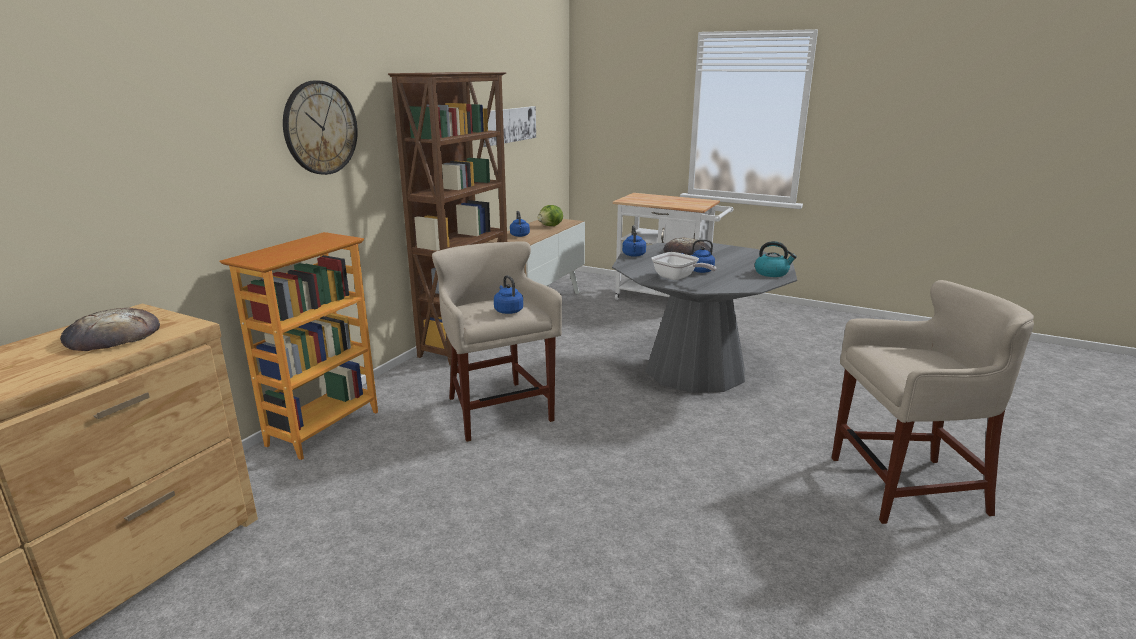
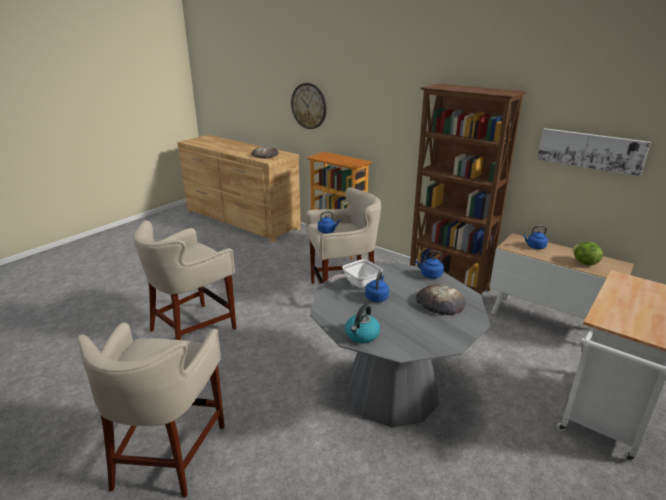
camera: 100 degrees right, 5 degrees up
wall clock [283,80,358,175] -> wall clock moved to [291,83,327,129]
none -> beige stool [134,220,236,340]

